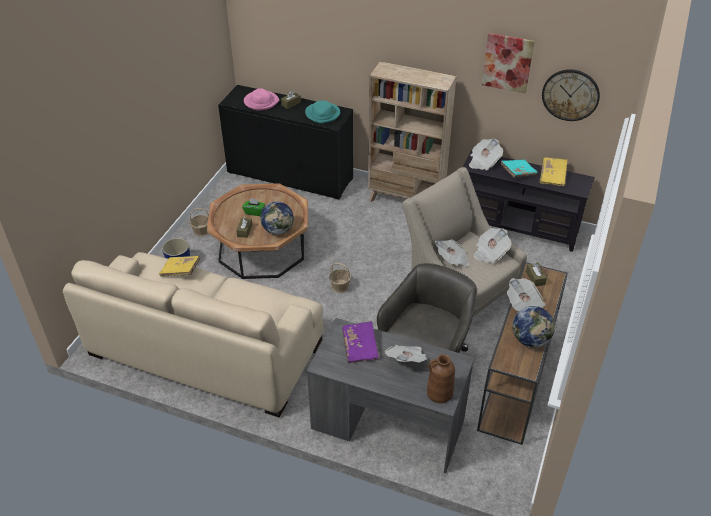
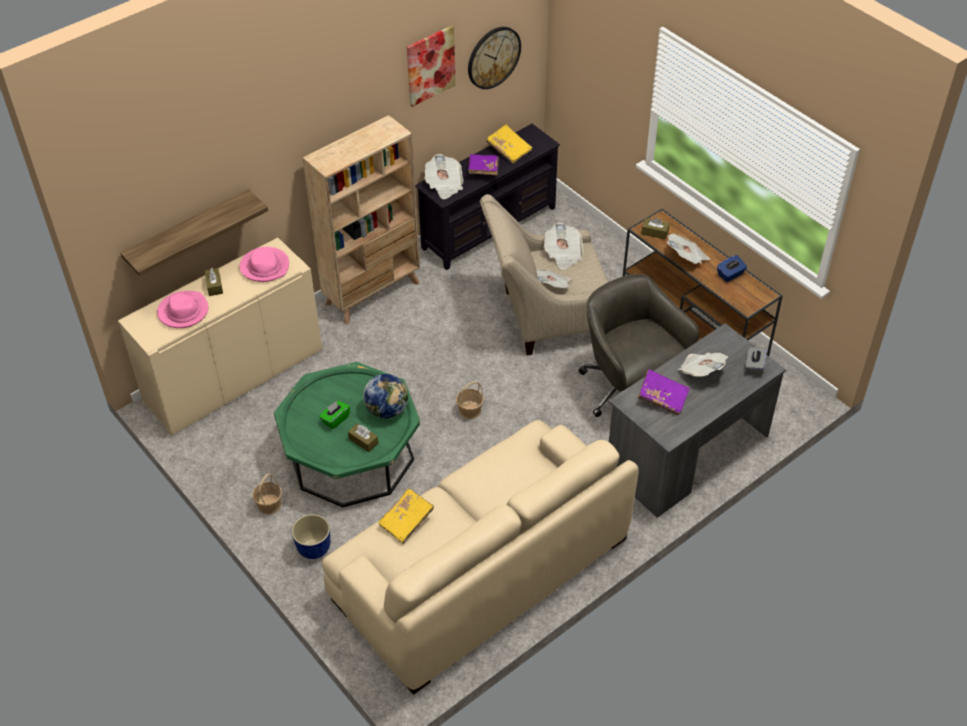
camera: 60 degrees left, 5 degrees up
brown coffee table [207,183,308,279] -> green coffee table [274,362,420,507]
black cabinet [218,85,353,200] -> beige cabinet [118,238,322,435]
turquoise hat [305,100,340,124] -> pink hat [240,247,289,282]
brown vase [427,354,455,403] -> grey tissue box [746,347,767,375]
turquoise book [500,159,538,178] -> purple book [468,154,499,175]
globe [512,306,555,348] -> blue tissue box [717,255,747,282]
none -> shelf [120,189,268,276]

